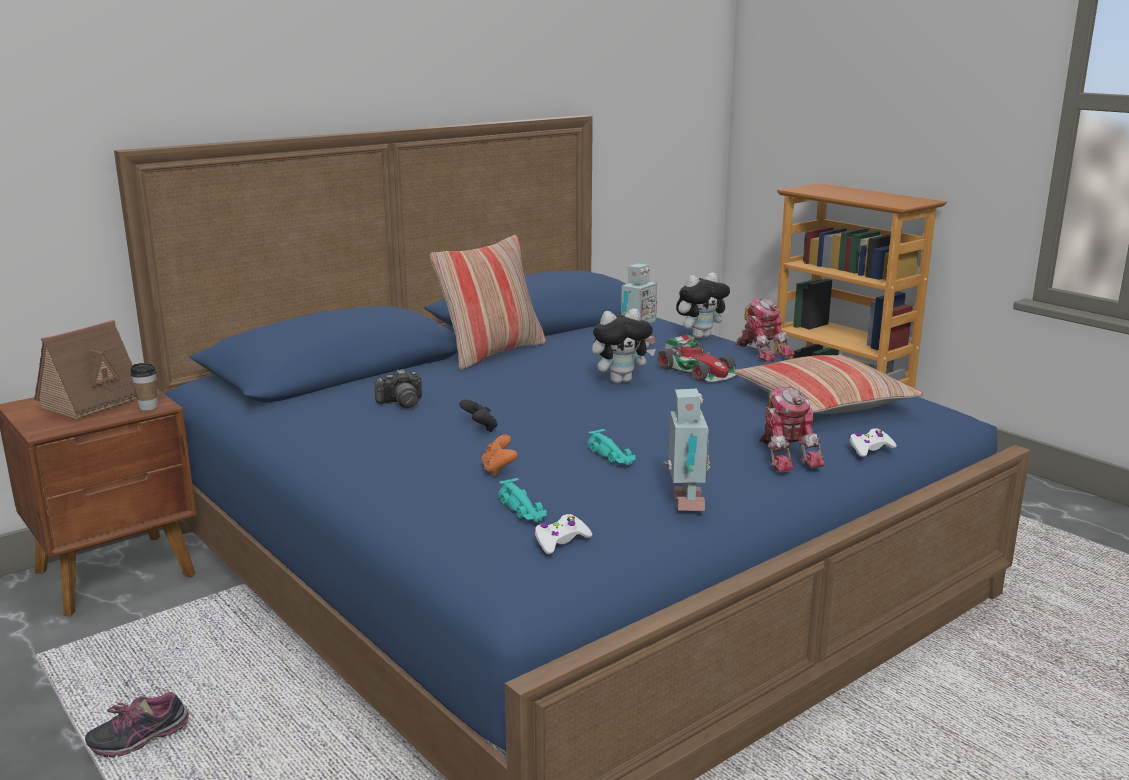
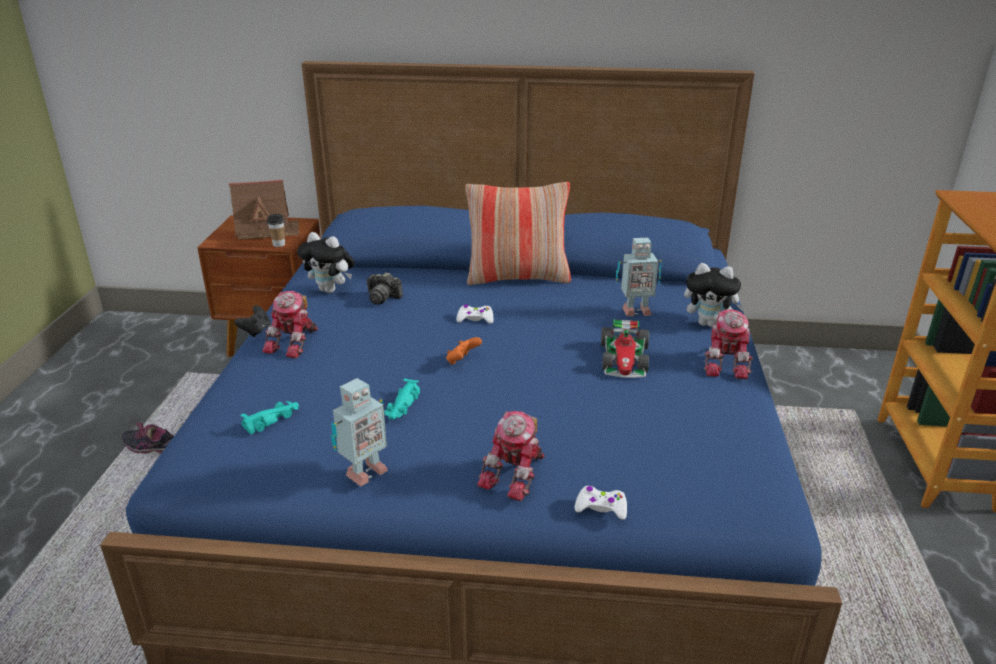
camera: 45 degrees right, 10 degrees up
black game controller [460,399,498,432] -> black game controller moved to [234,305,271,337]
orange game controller [481,435,518,476] -> orange game controller moved to [446,337,482,365]
turquoise toy car [498,478,547,522] -> turquoise toy car turned 150 degrees counterclockwise [240,401,299,434]
white game controller [534,514,592,554] -> white game controller moved to [456,305,493,324]
plush toy [592,309,656,383] -> plush toy moved to [297,232,355,293]
pillow [733,355,923,414] -> none
none -> toy robot [262,291,318,359]

